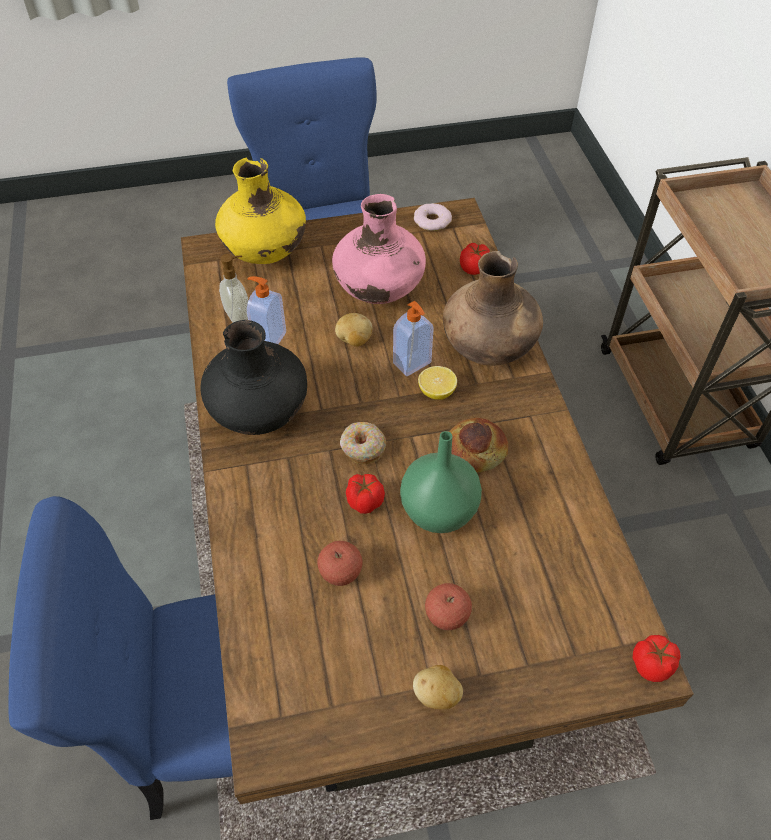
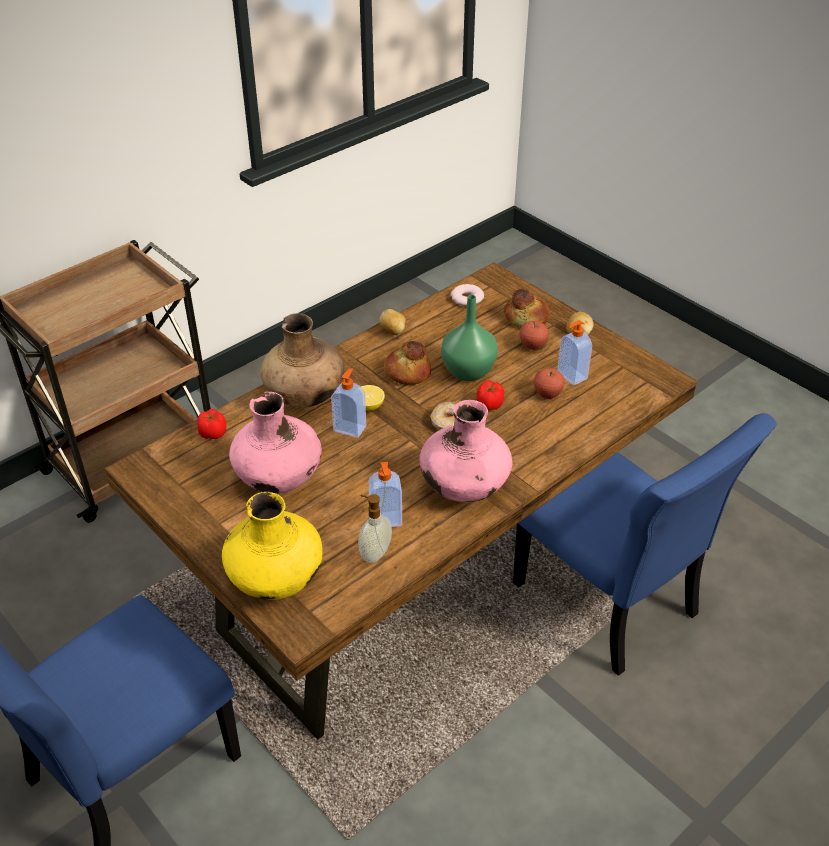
camera: 120 degrees left, 10 degrees down
black vase [200,320,307,435] -> pink vase [419,400,513,502]
potato [335,313,372,347] -> potato moved to [380,309,406,335]
donut [414,203,452,231] -> donut moved to [451,284,484,306]
tomato [633,635,681,682] -> none
none -> bread [504,289,549,327]
none -> soap dispenser [557,320,592,385]

